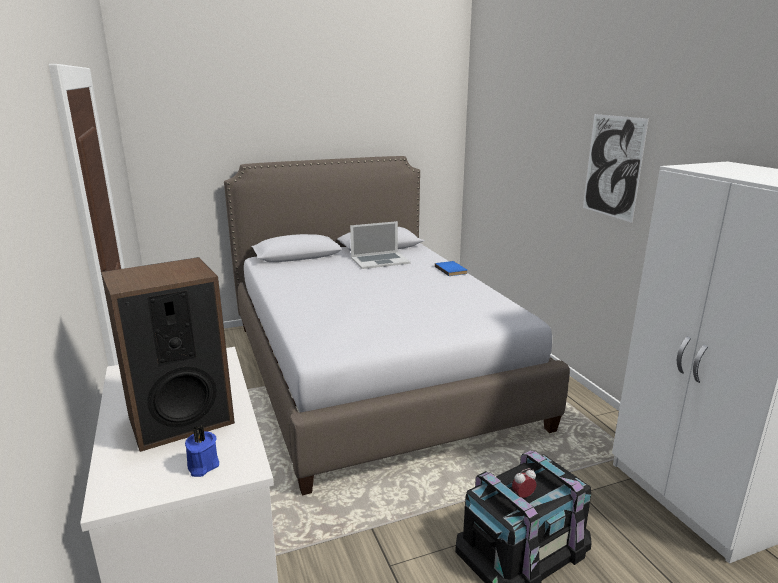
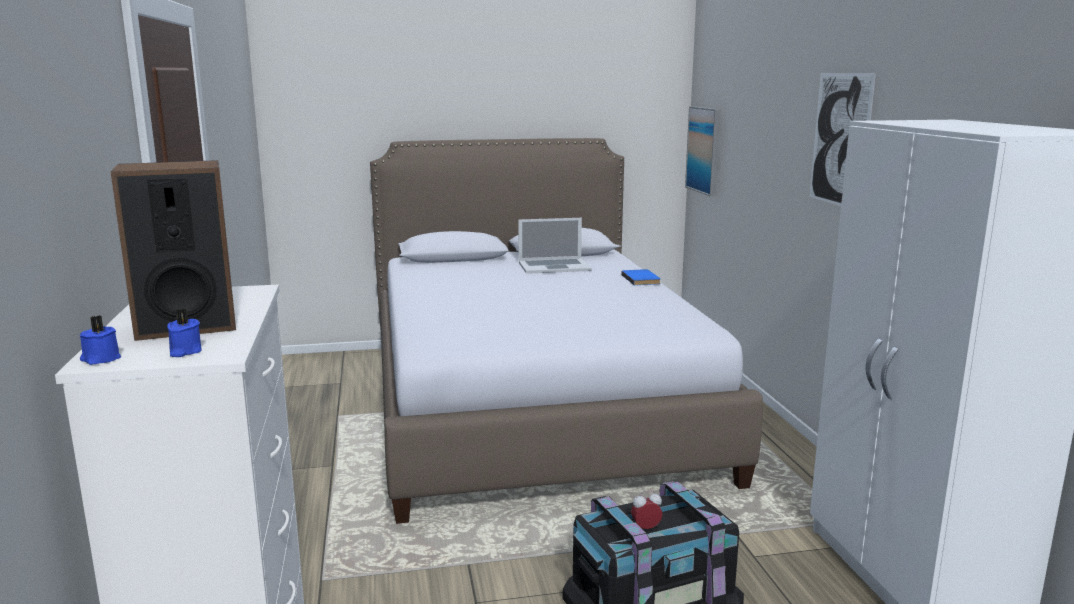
camera: 10 degrees right, 5 degrees down
none -> blue candle [80,315,121,365]
none -> picture [685,107,721,197]

